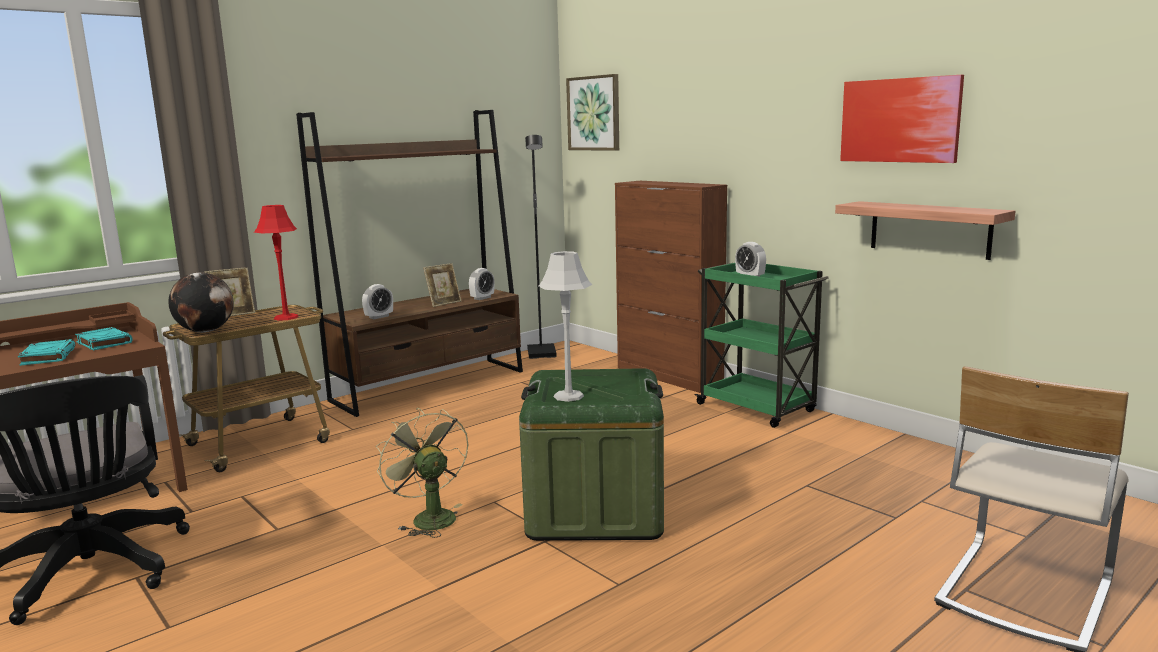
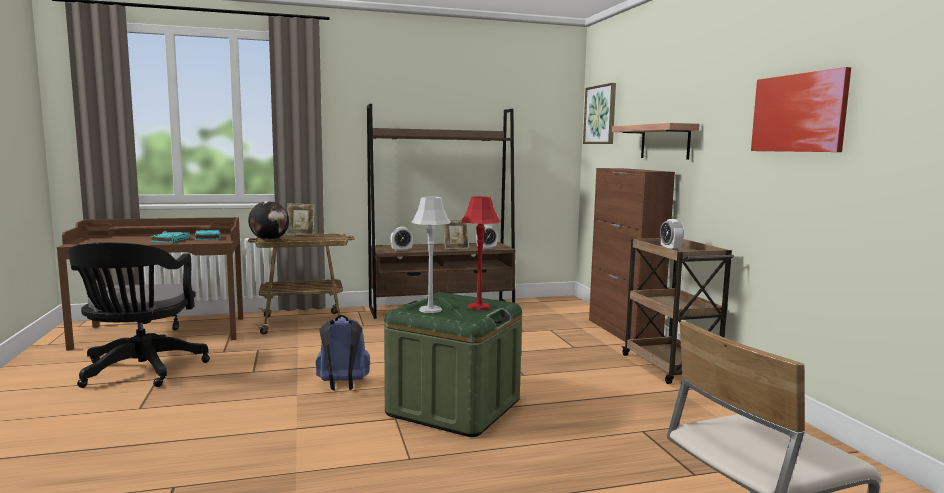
camera: 25 degrees right, 5 degrees down
red table lamp [254,205,298,321] -> red table lamp moved to [461,196,501,310]
green fan [376,408,468,538] -> blue backpack [316,315,370,391]
black floor lamp [525,135,556,359] -> none
green cart [694,263,829,428] -> brown cart [621,238,734,384]
shelf [835,201,1015,260] -> shelf moved to [612,123,700,160]

